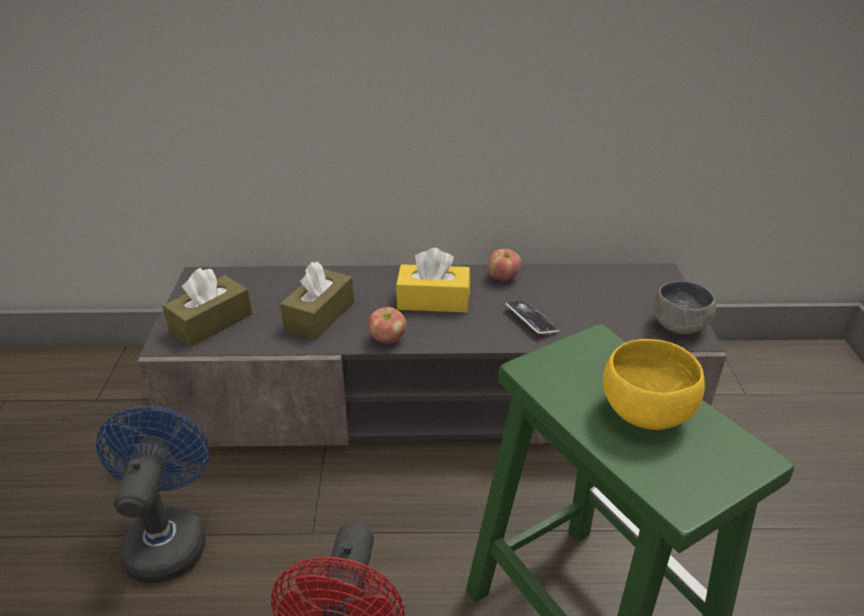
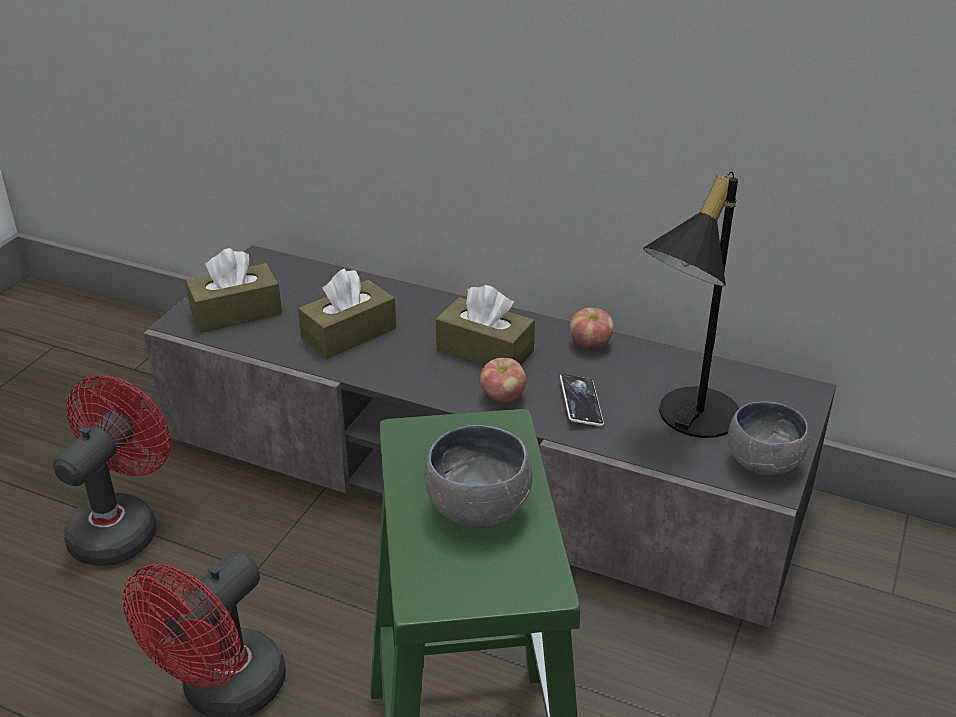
camera: 25 degrees right, 0 degrees up
blue fan [96,406,209,583] -> red fan [53,375,171,566]
apple [368,307,407,344] -> apple moved to [480,358,526,403]
yellow tissue box [396,248,470,313] -> brown tissue box [436,285,535,365]
yellow bowl [603,339,705,430] -> grey bowl [424,425,532,528]
none -> black table lamp [643,172,739,438]

